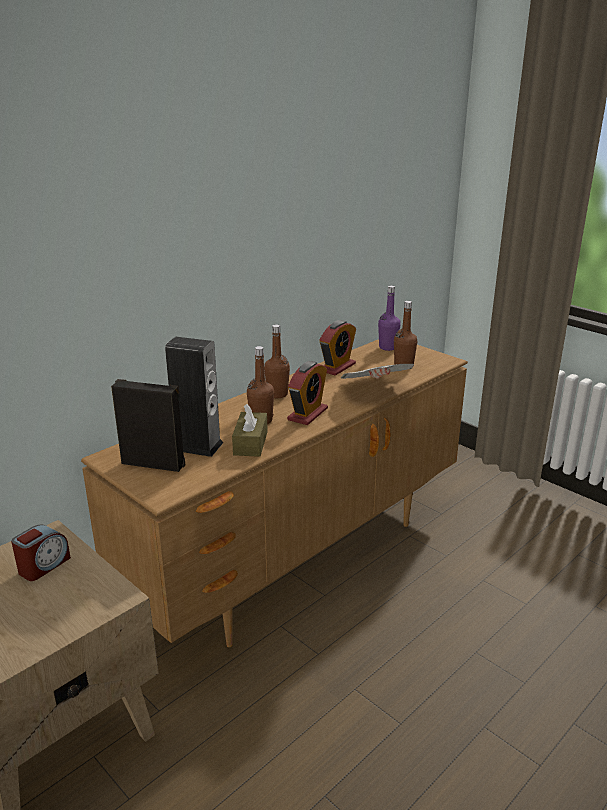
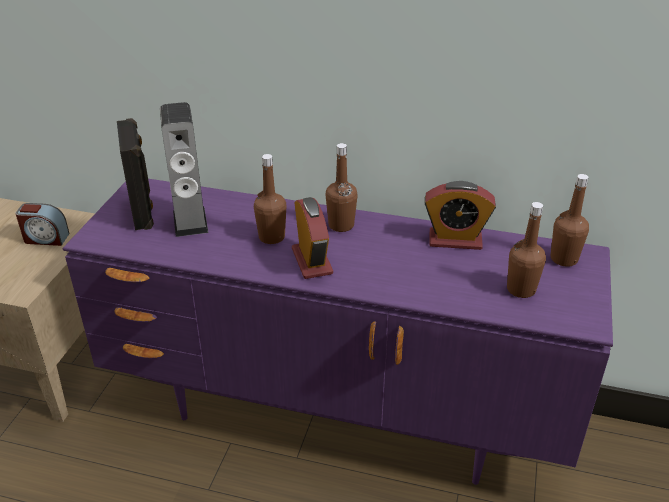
camera: 60 degrees right, 10 degrees up
brown dresser [81,339,468,647] -> purple dresser [63,179,613,485]
brown tissue box [232,404,268,457] -> none
alarm clock [287,361,328,425] -> alarm clock turned 105 degrees counterclockwise [292,197,333,279]
newspaper [341,364,414,379] -> none
purple bottle [378,286,401,351] -> brown bottle [551,174,589,267]

